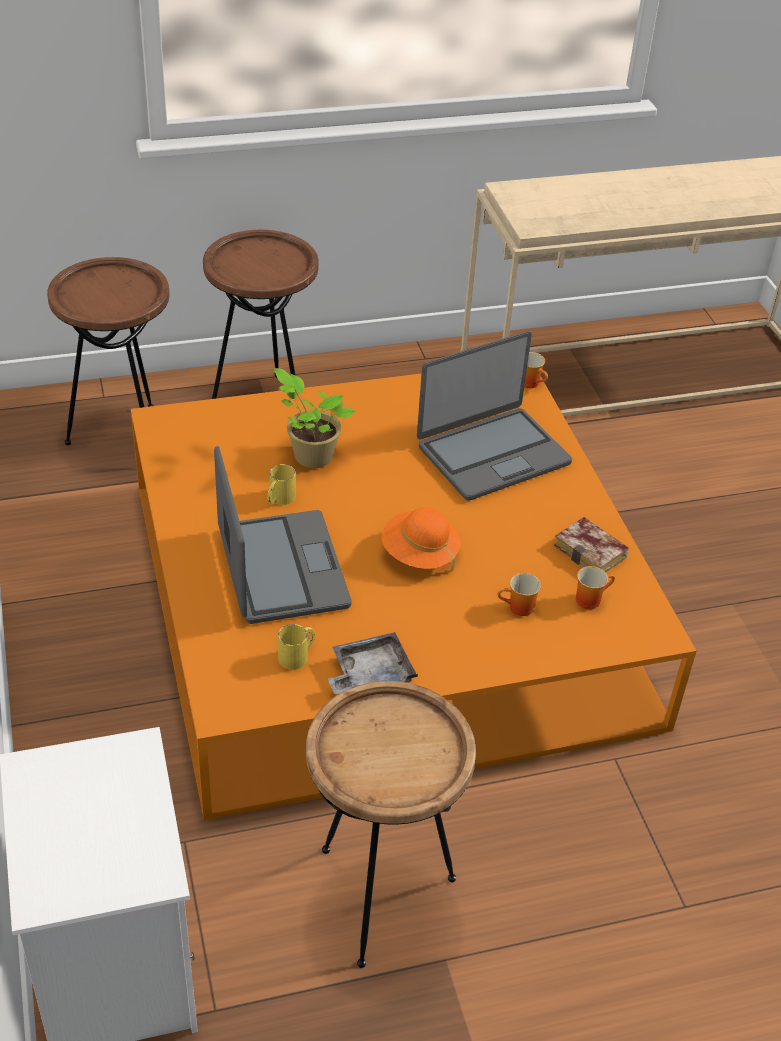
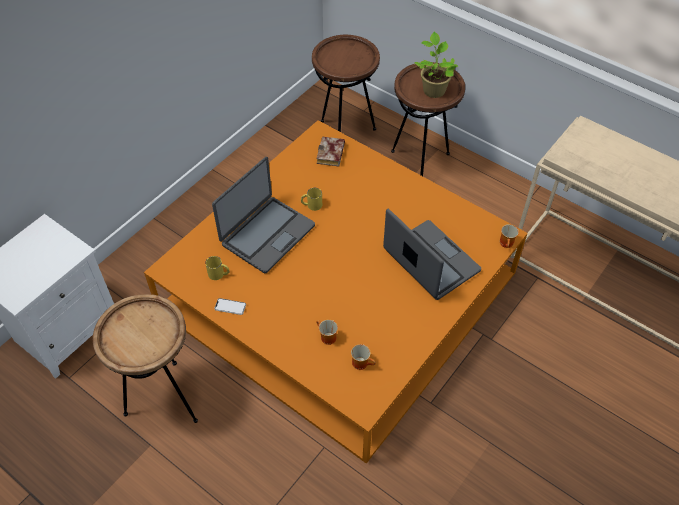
camera: 55 degrees right, 10 degrees up
potted plant [274,368,355,468] -> potted plant moved to [414,32,458,98]
grey tray [328,632,418,694] -> phone [214,298,246,315]
orange hat [382,507,461,572] -> none
laptop [417,331,572,501] -> laptop turned 150 degrees counterclockwise [383,209,481,300]
book [554,517,629,572] -> book moved to [316,137,345,166]

